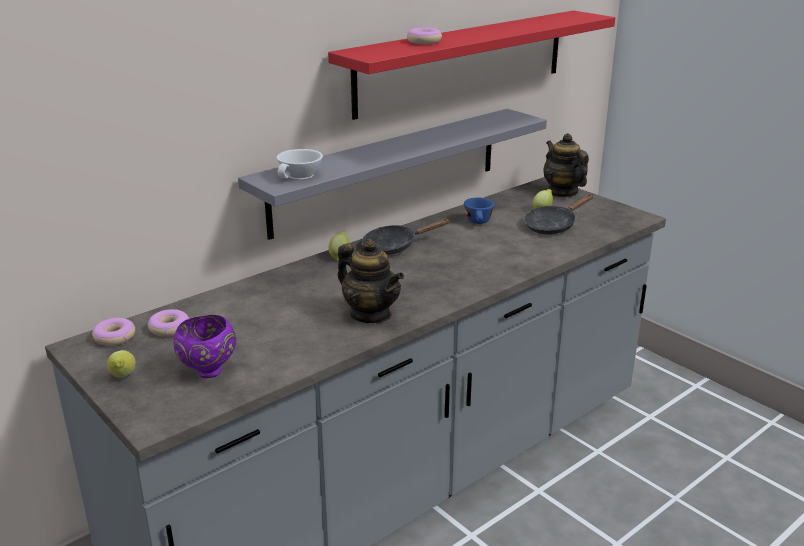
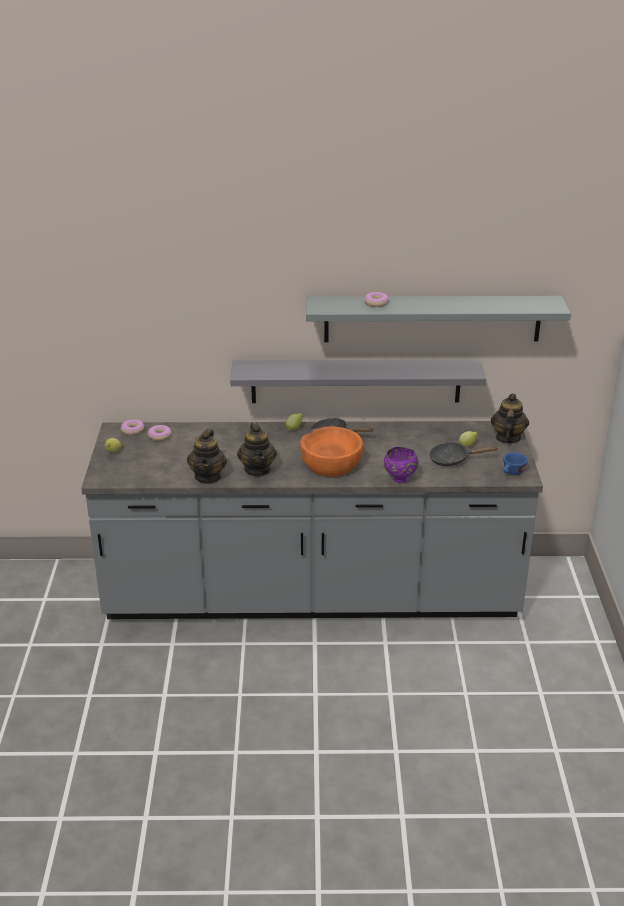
camera: 40 degrees right, 5 degrees up
purple bowl [174,315,236,378] -> purple bowl moved to [384,447,419,483]
white cup [277,149,323,180] -> none
red shelf [328,11,615,120] -> grey shelf [306,296,571,342]
blue cup [464,198,494,224] -> blue cup moved to [503,452,528,475]
none -> teapot [187,429,227,484]
none -> orange bowl [300,426,363,477]

